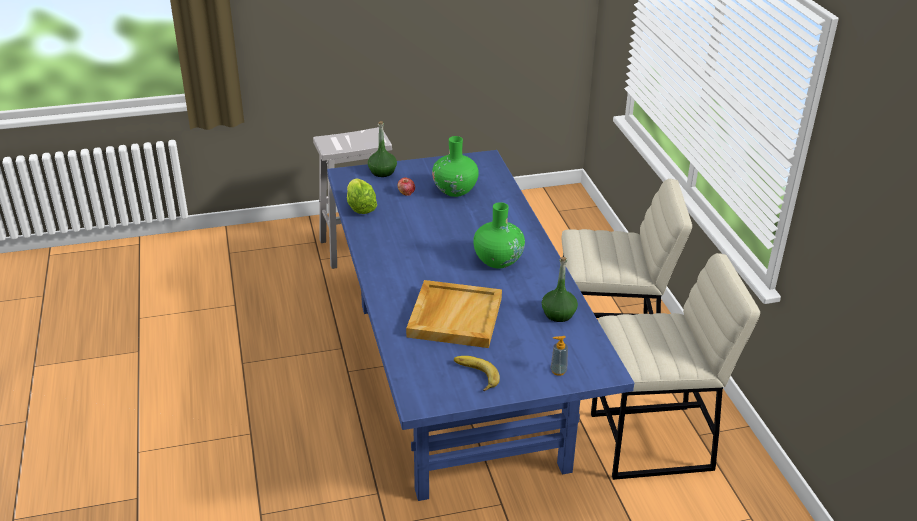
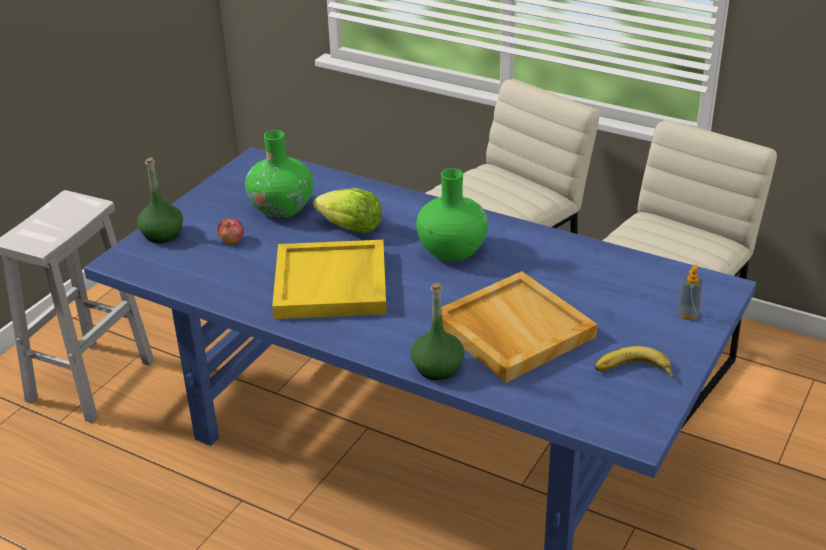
camera: 45 degrees left, 0 degrees up
lettuce [347,178,377,214] -> lettuce moved to [313,188,382,234]
green bottle [542,257,578,322] -> green bottle moved to [411,283,464,380]
none -> yellow tray [272,240,387,319]

